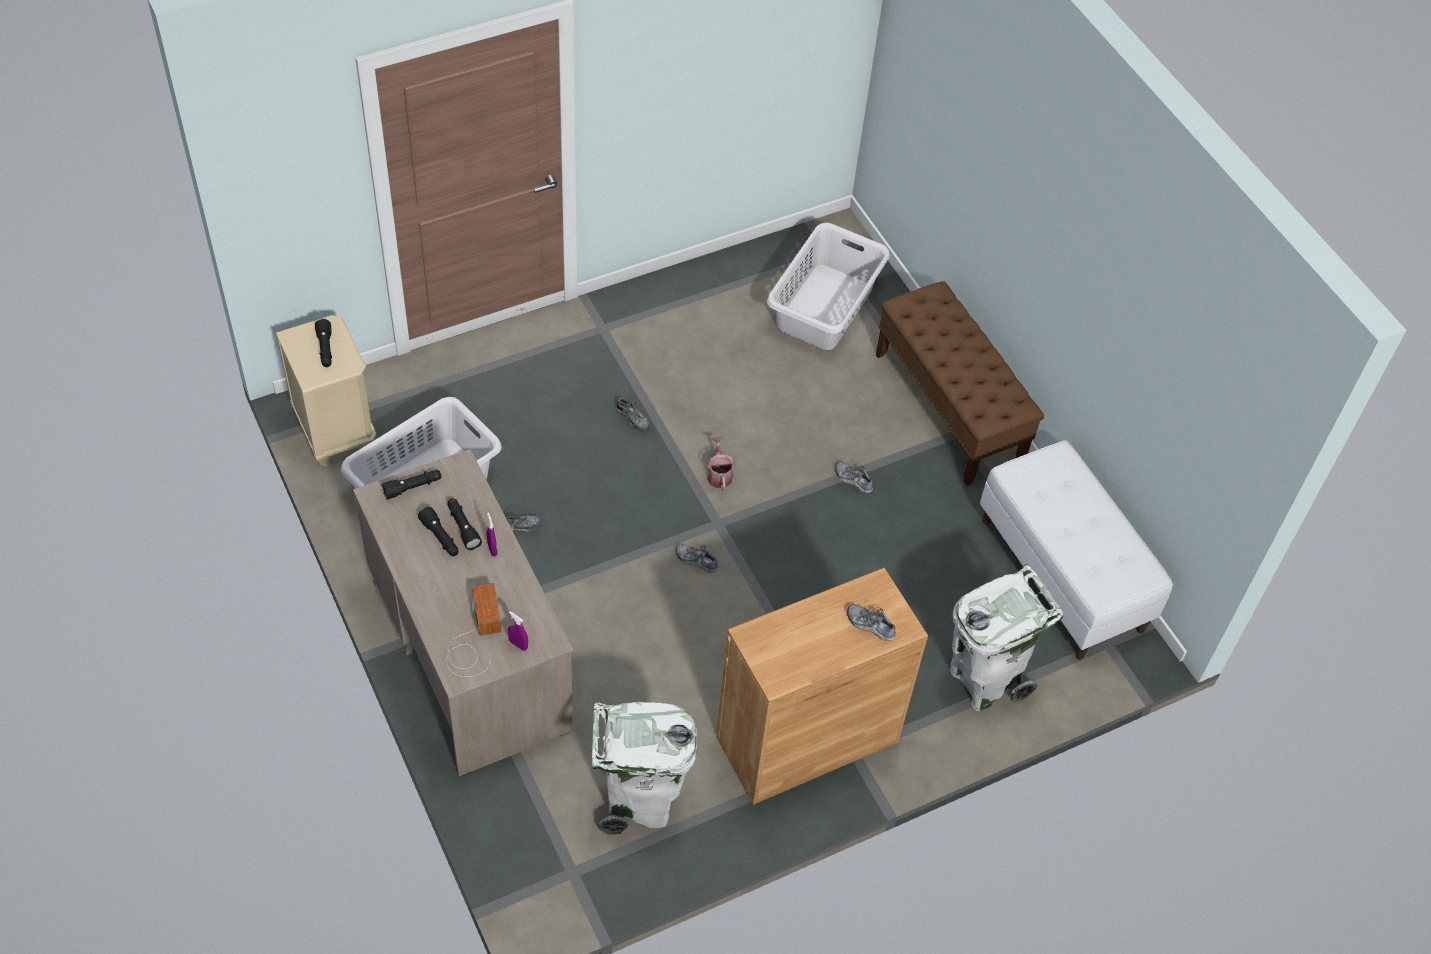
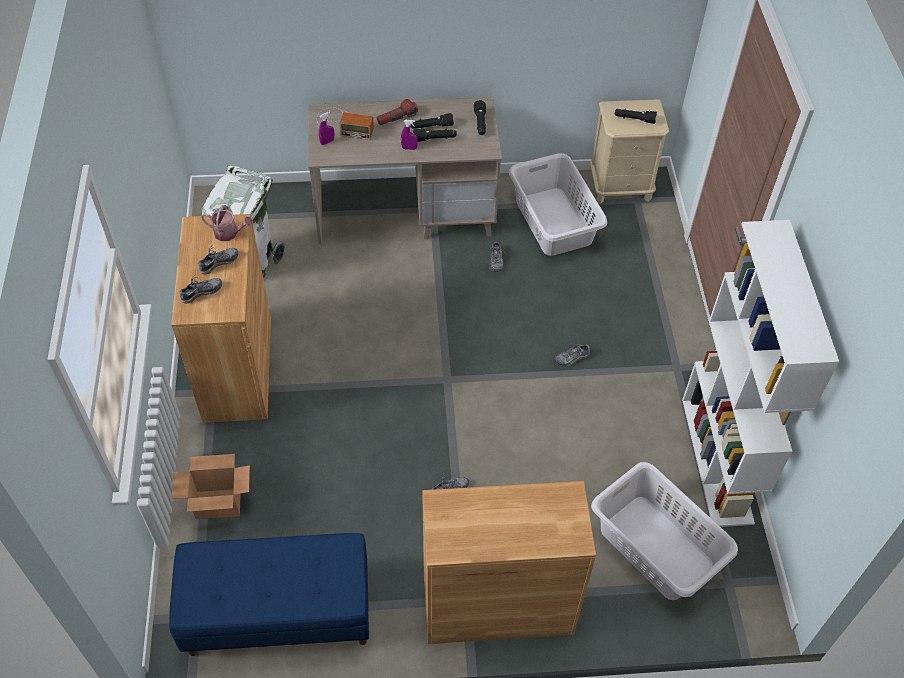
camera: 115 degrees right, 0 degrees up
shoe [675,544,718,572] -> shoe moved to [199,246,239,274]
watering can [707,437,735,490] -> watering can moved to [201,205,253,241]
brown bench [876,281,1044,486] -> brown cabinet [422,481,596,644]
white trash can [950,564,1064,711] -> cardboard box [171,454,250,519]
white bench [980,440,1173,660] -> blue bench [169,533,369,656]
none -> flashlight [377,99,418,125]
none -> white bookcase [682,220,839,527]

